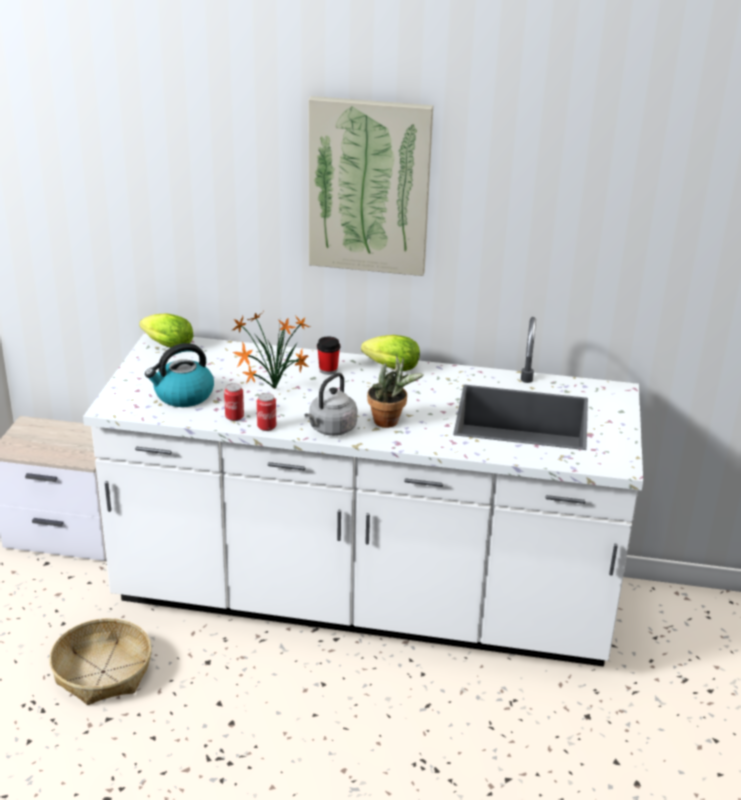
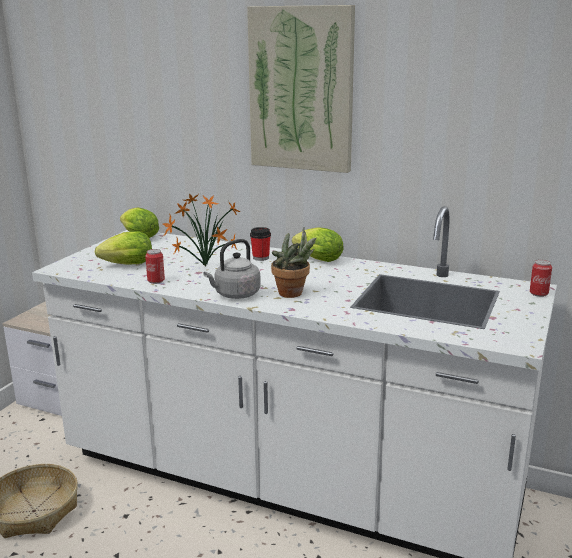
camera: 15 degrees right, 10 degrees down
kettle [145,343,214,407] -> lettuce [95,231,152,265]
can [257,393,276,431] -> can moved to [530,260,552,297]

